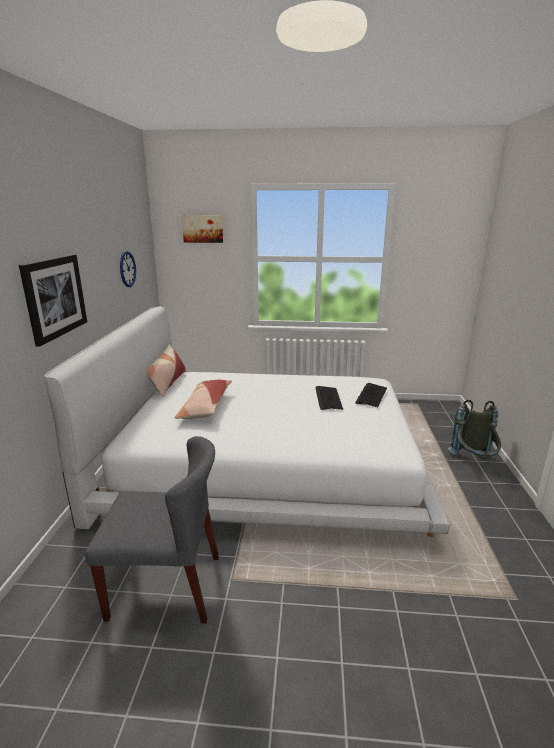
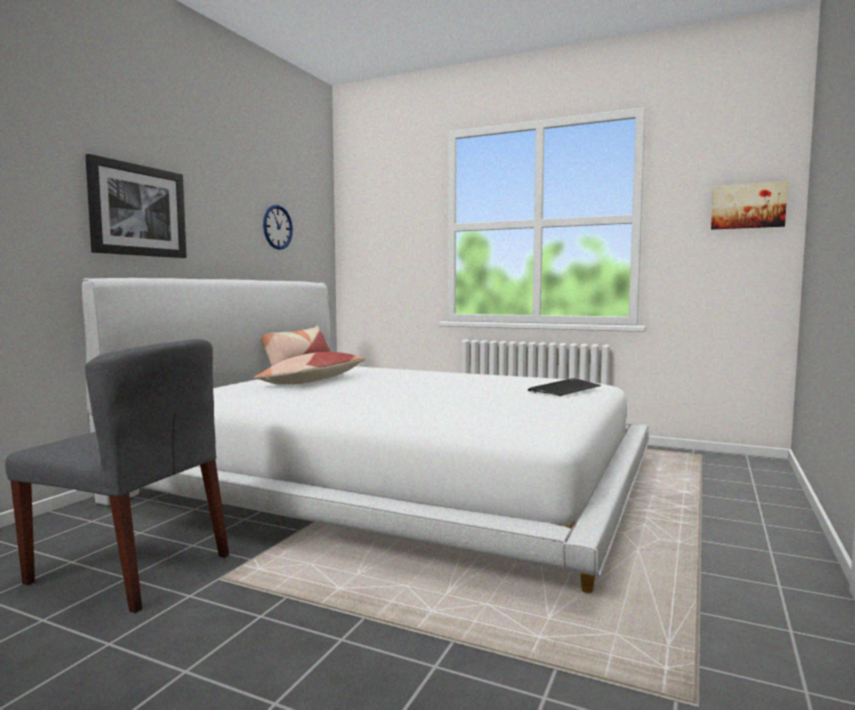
camera: 20 degrees right, 15 degrees down
picture [182,215,223,243] -> picture moved to [711,181,788,230]
keyboard [316,386,343,410] -> none
grey backpack [448,400,501,457] -> none

